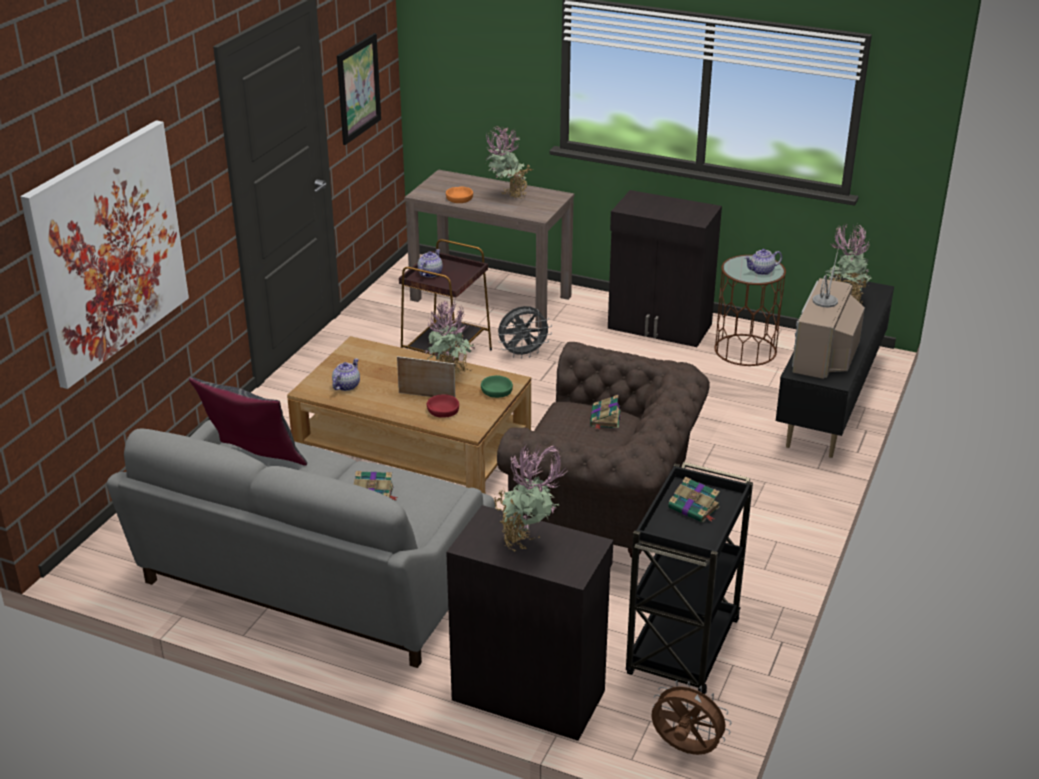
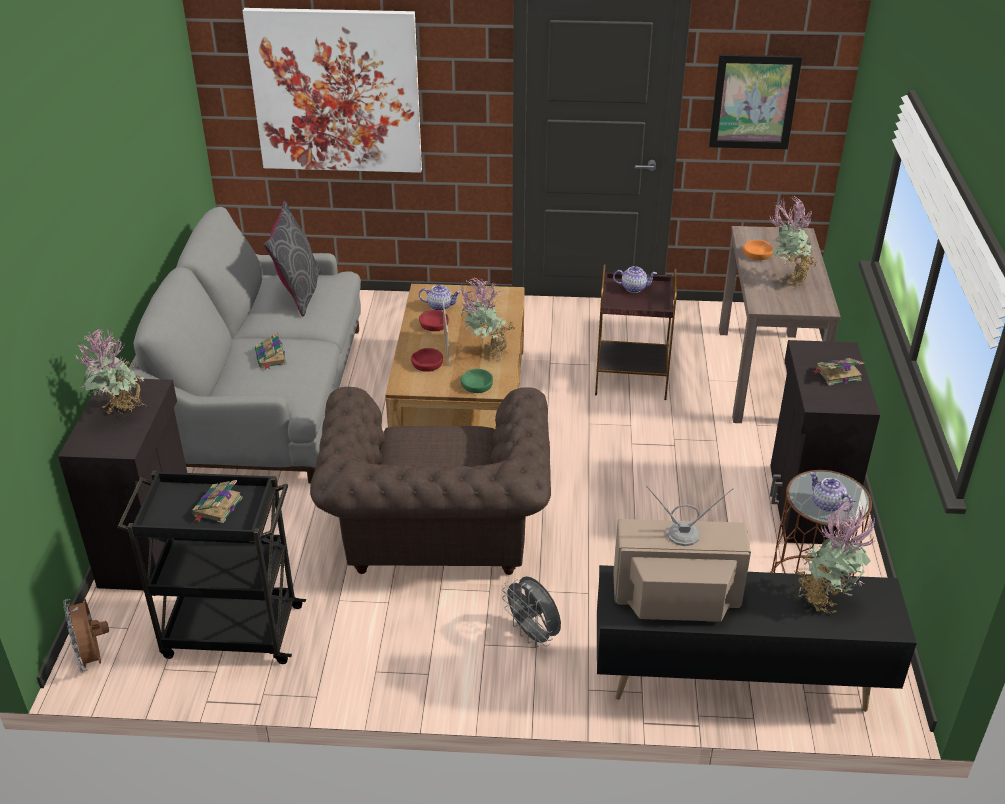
camera: 70 degrees right, 5 degrees up
grey fan [498,306,552,359] -> grey fan moved to [502,576,561,647]
book [590,395,621,429] -> book moved to [813,358,864,386]
brown fan [651,680,732,755] -> brown fan turned 150 degrees clockwise [63,598,109,672]
none -> red bowl [419,310,449,331]

